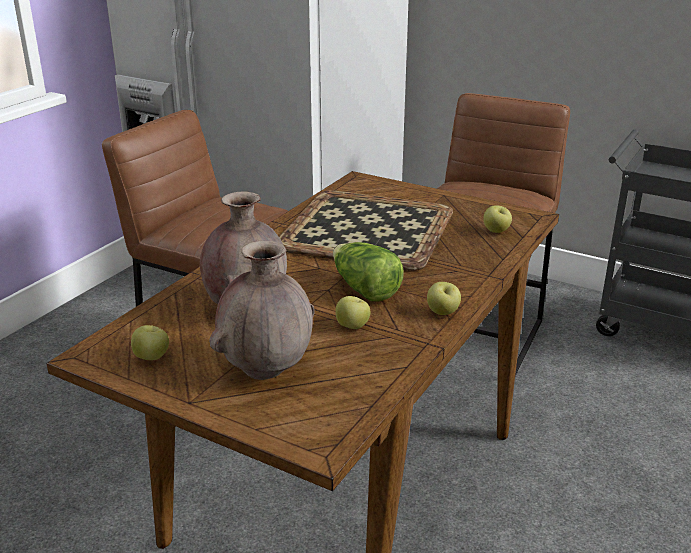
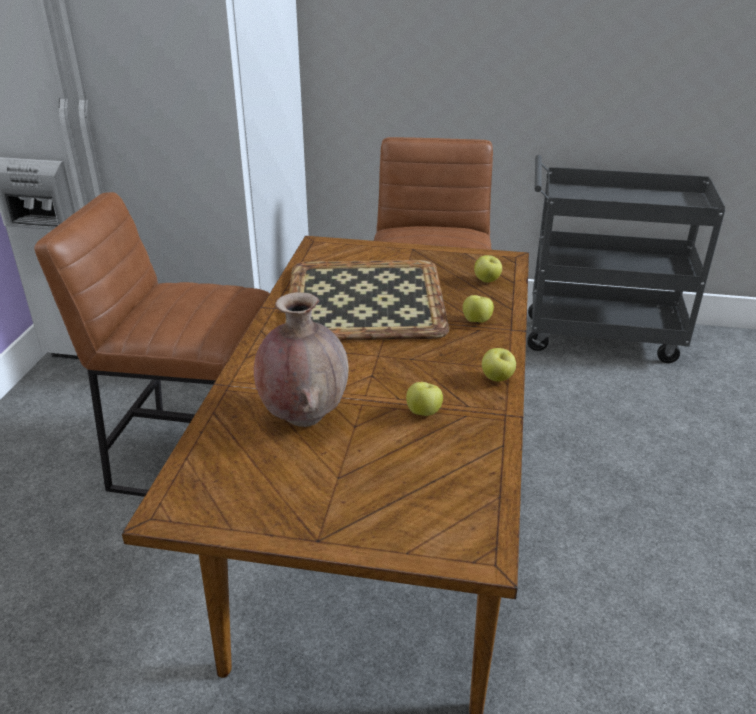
camera: 20 degrees left, 5 degrees up
apple [131,325,169,360] -> apple moved to [463,295,494,322]
brown vase [209,241,315,380] -> none
lettuce [333,242,403,301] -> none

